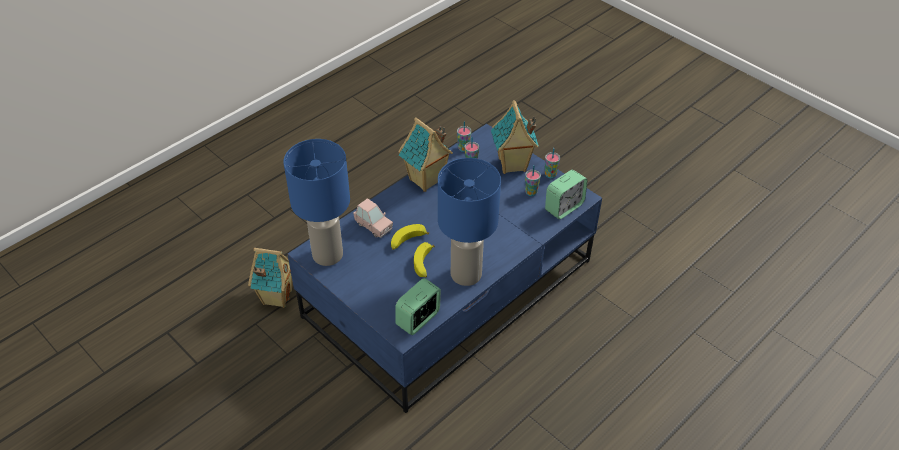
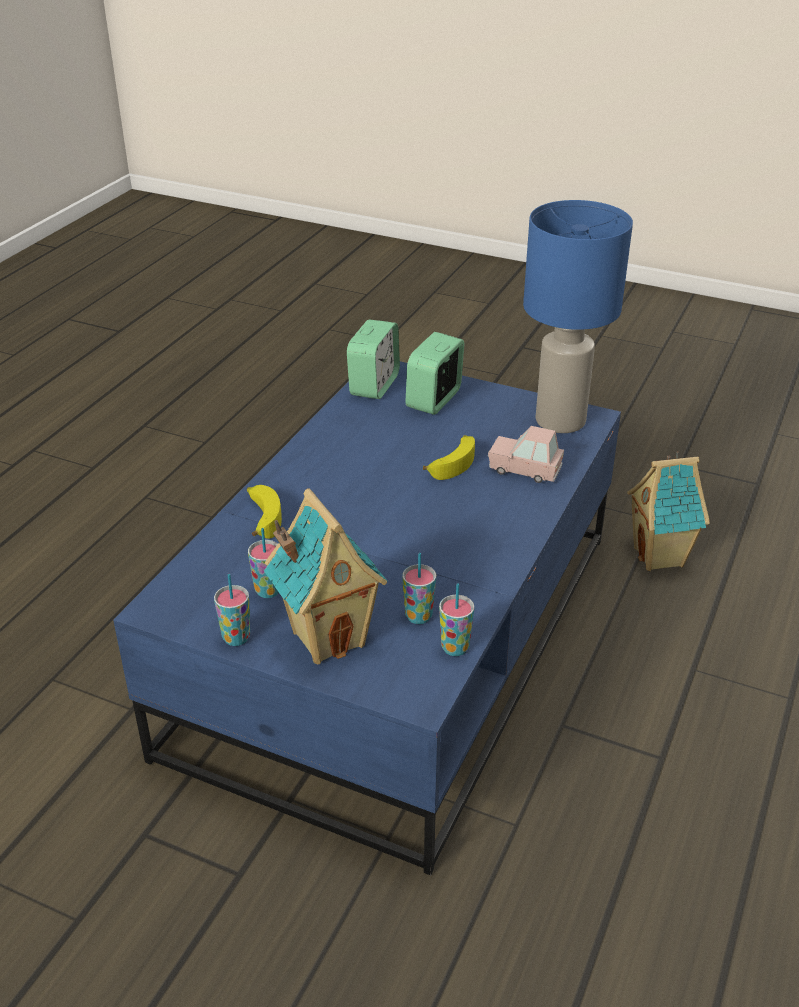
camera: 160 degrees right, 10 degrees down
toy house [398,117,453,192] -> none
banana [414,242,435,278] -> banana moved to [247,485,282,539]
blue table lamp [438,158,501,286] -> none
alarm clock [545,170,588,219] -> alarm clock moved to [405,332,465,415]

